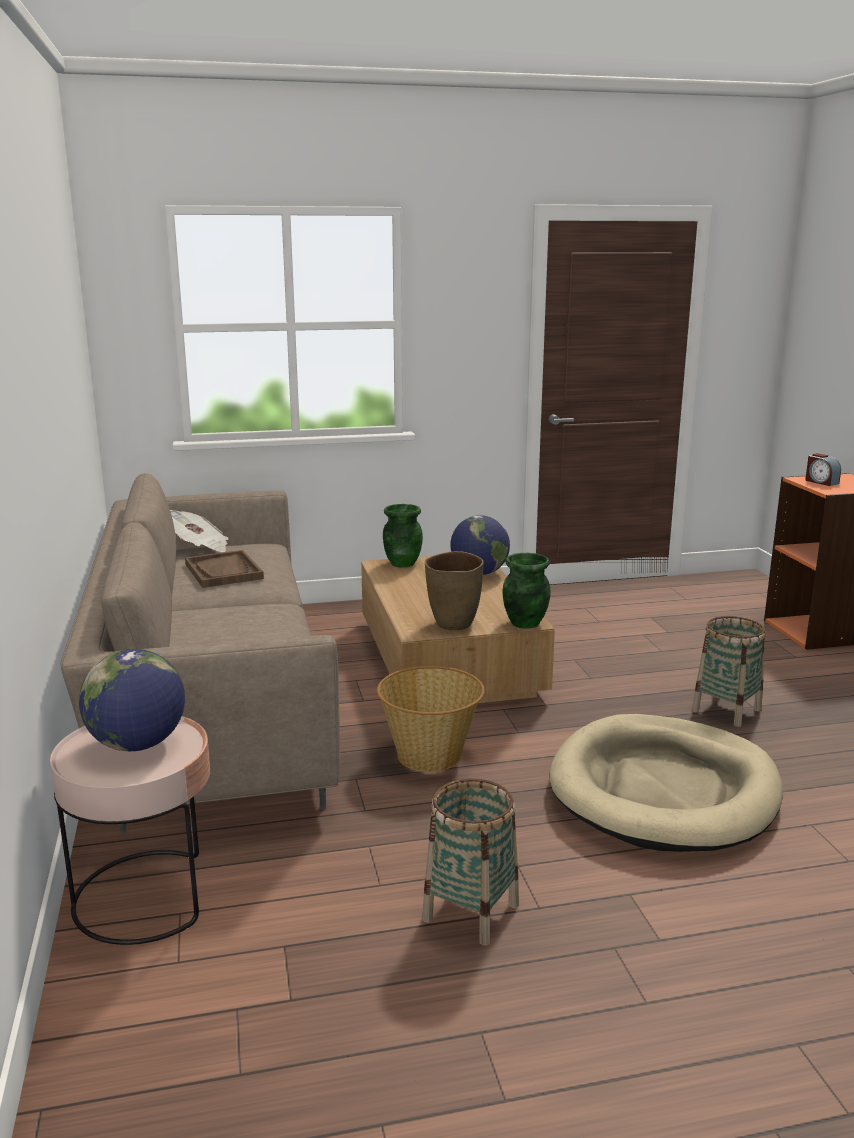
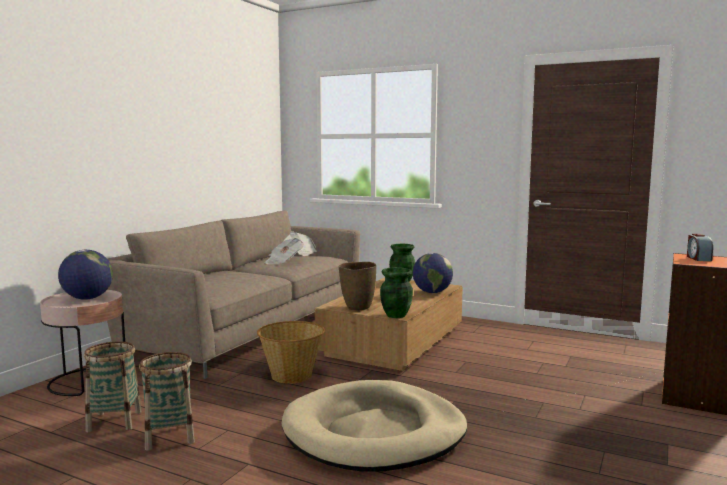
camera: 40 degrees right, 10 degrees down
brown tray [185,550,264,588] -> newspaper [264,238,304,264]
basket [692,616,766,727] -> basket moved to [84,341,142,432]

